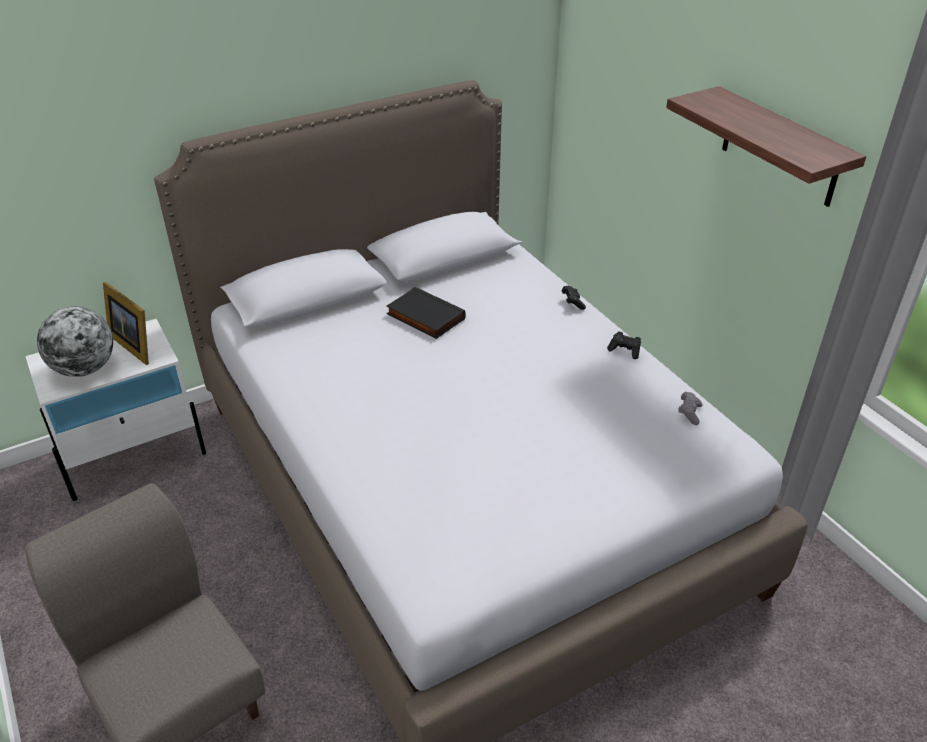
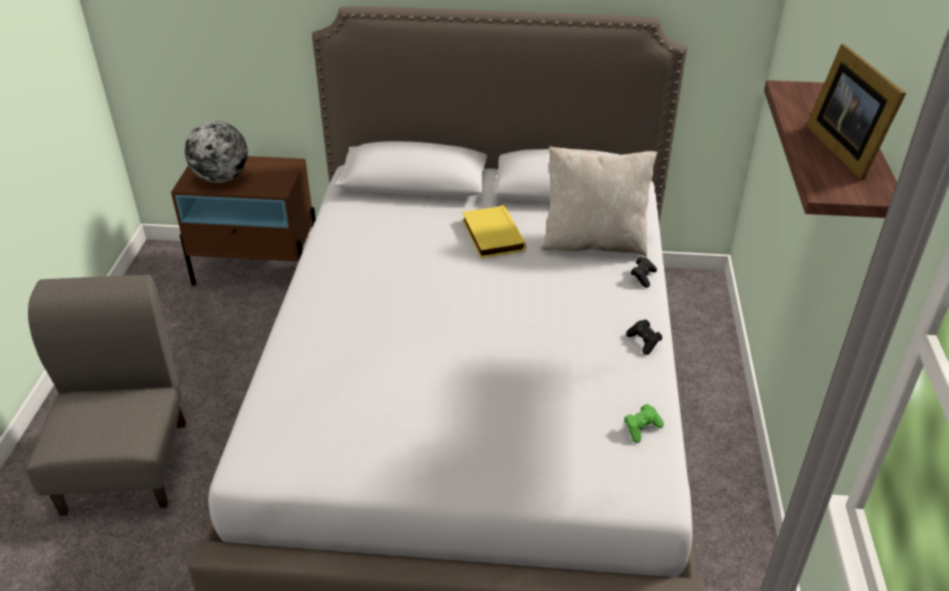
camera: 35 degrees right, 0 degrees up
white nightstand [25,319,206,501] -> brown nightstand [171,156,316,286]
picture frame [103,282,149,365] -> picture frame moved to [806,44,906,180]
black book [386,287,466,339] -> yellow book [462,205,526,258]
grey game controller [678,392,703,425] -> green game controller [624,404,664,443]
none -> beige pillow [541,146,657,257]

